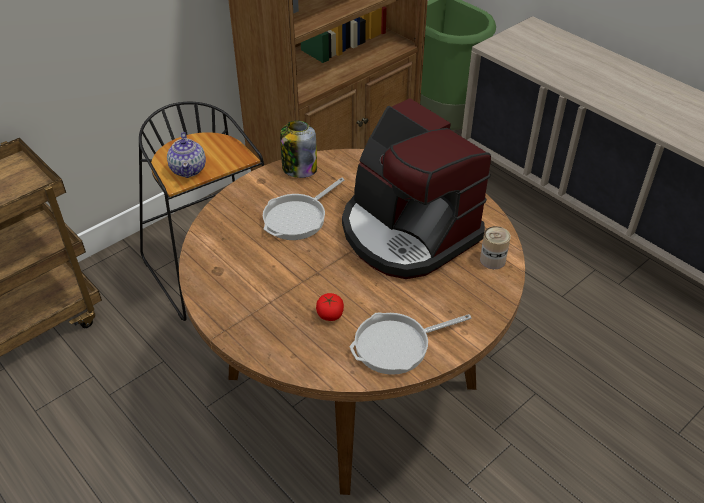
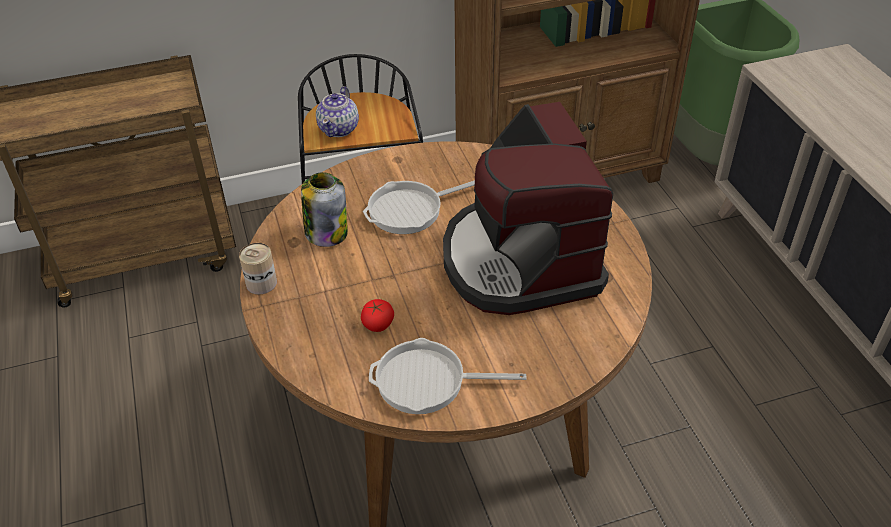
camera: 25 degrees right, 0 degrees up
jar [280,120,317,178] -> jar moved to [301,172,348,247]
can [480,226,511,269] -> can moved to [239,243,277,294]

